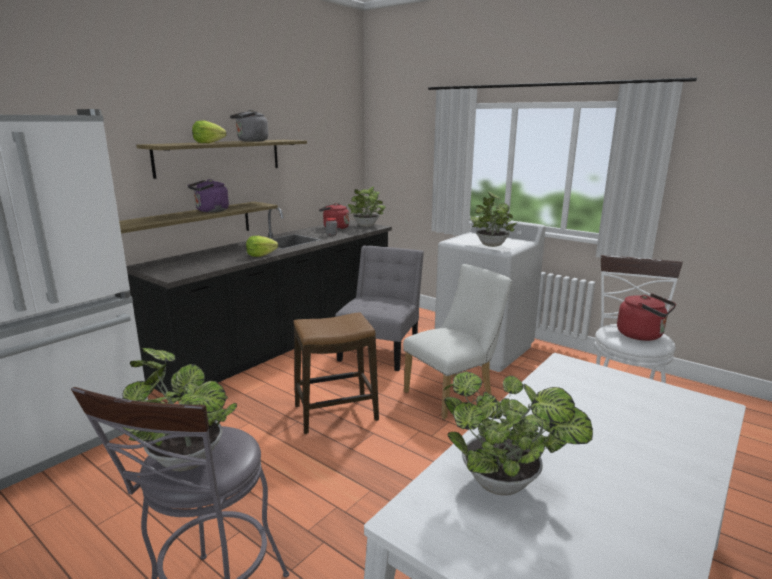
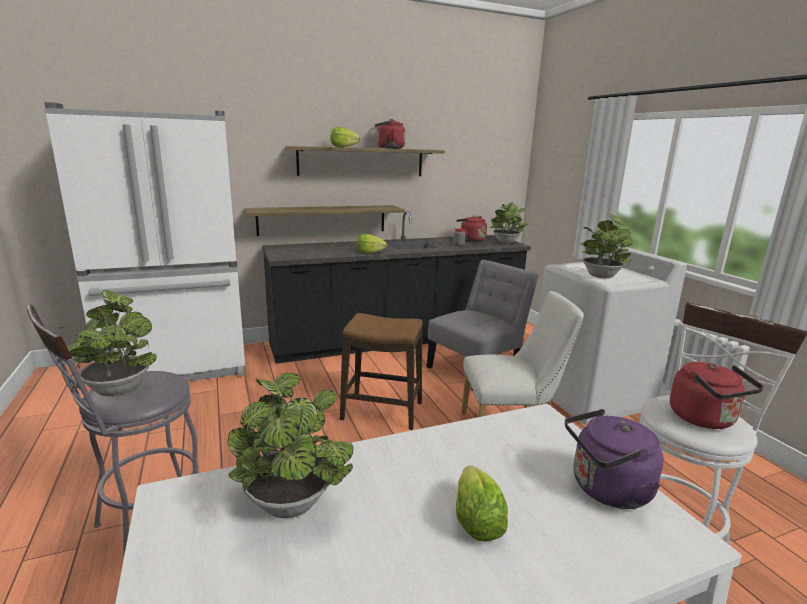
camera: 30 degrees right, 0 degrees up
purple kettle [188,179,229,212] -> purple kettle moved to [565,409,664,509]
grey kettle [230,110,268,142] -> red kettle [375,119,405,149]
none -> lettuce [456,465,508,541]

